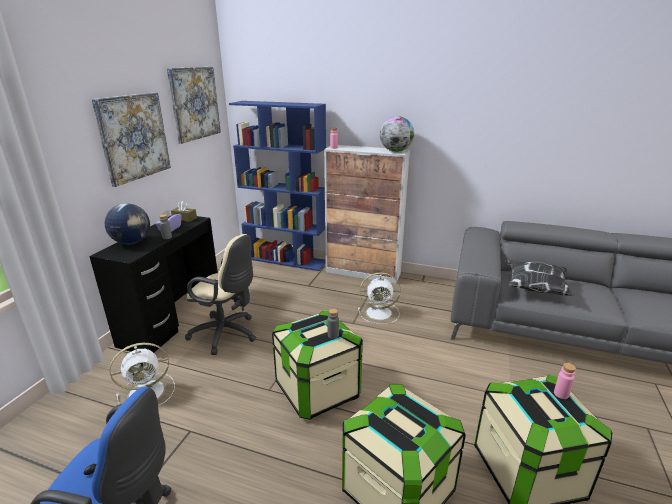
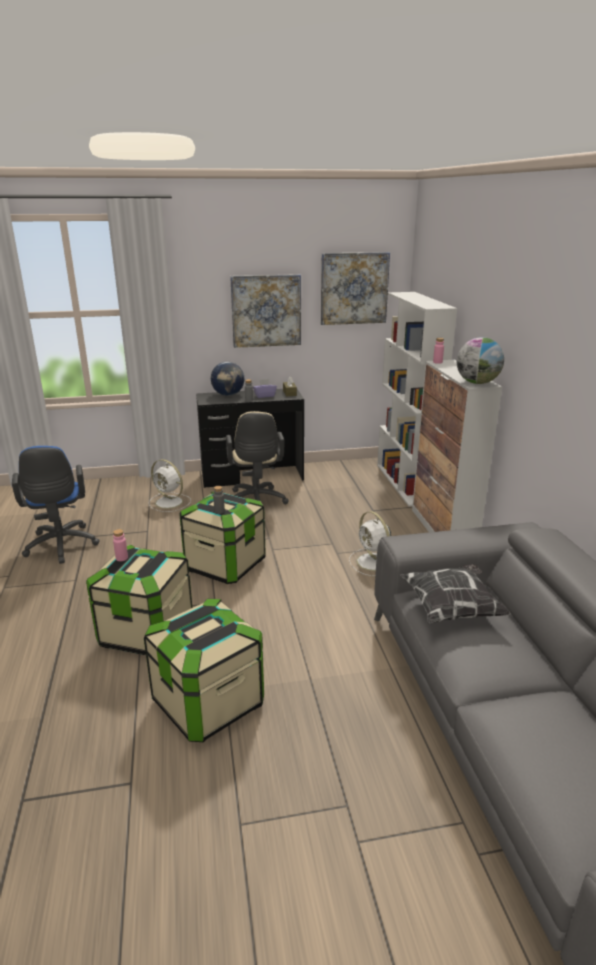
camera: 60 degrees right, 0 degrees up
blue bookcase [229,101,326,271] -> white bookcase [377,292,457,507]
pink bottle [554,363,576,399] -> pink bottle moved to [113,529,128,561]

